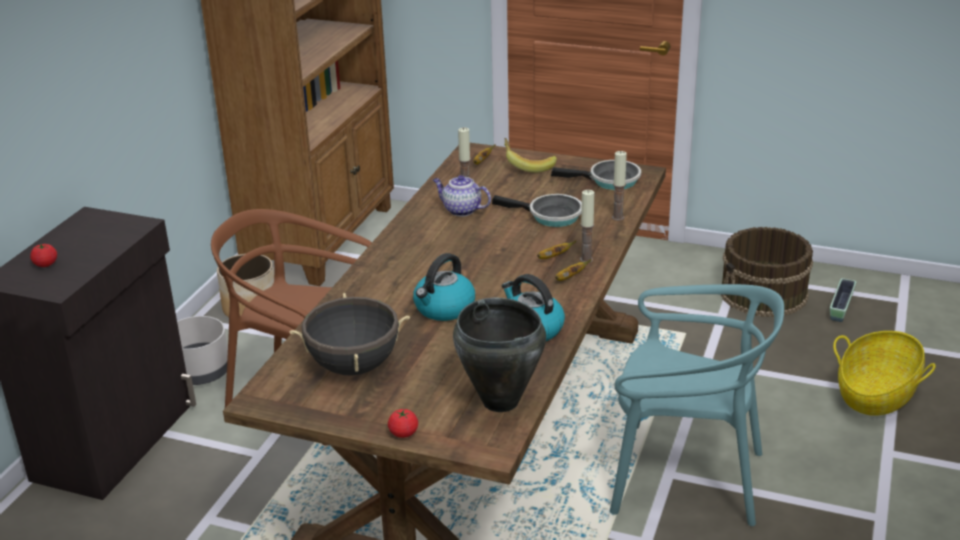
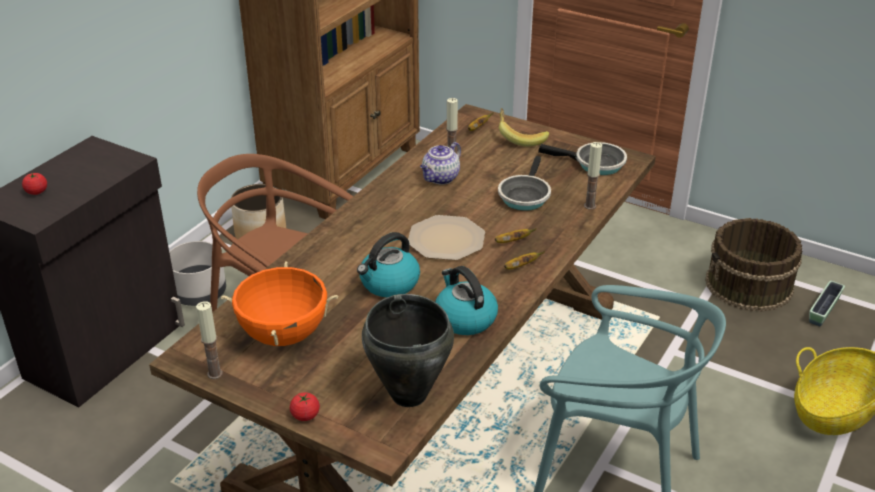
camera: 10 degrees right, 5 degrees up
black cooking pot [289,293,410,376] -> orange cooking pot [221,261,338,346]
teapot [433,175,491,216] -> teapot turned 90 degrees counterclockwise [420,142,461,185]
frying pan [492,194,582,227] -> frying pan turned 75 degrees clockwise [498,156,551,211]
candle [580,190,594,263] -> candle moved to [196,301,223,379]
none -> plate [408,215,485,260]

